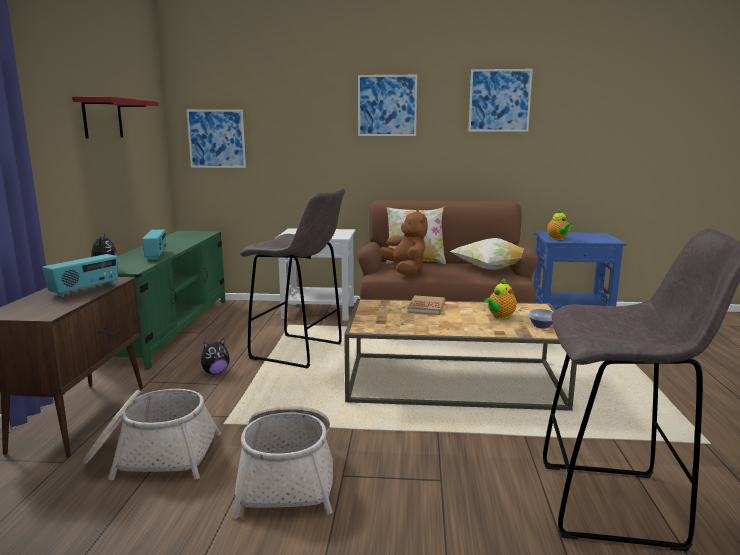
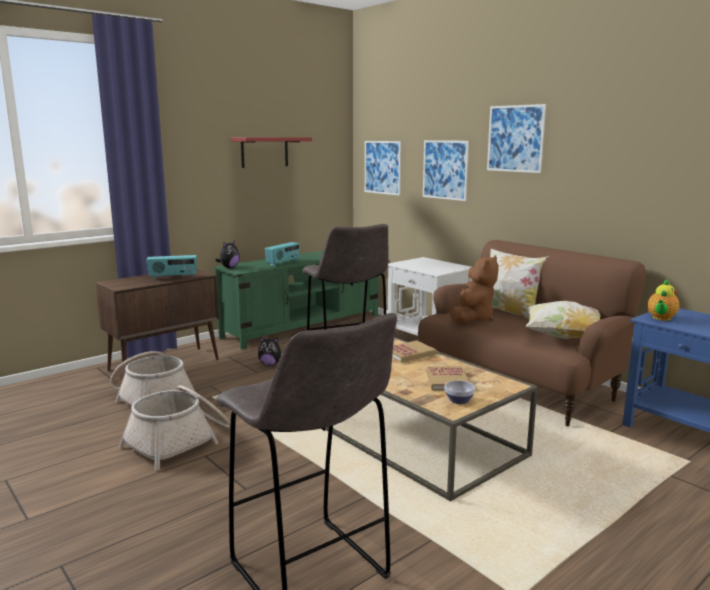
camera: 45 degrees right, 0 degrees up
picture [468,69,533,132] -> picture moved to [423,140,469,201]
teapot [484,278,517,319] -> book [426,366,469,391]

